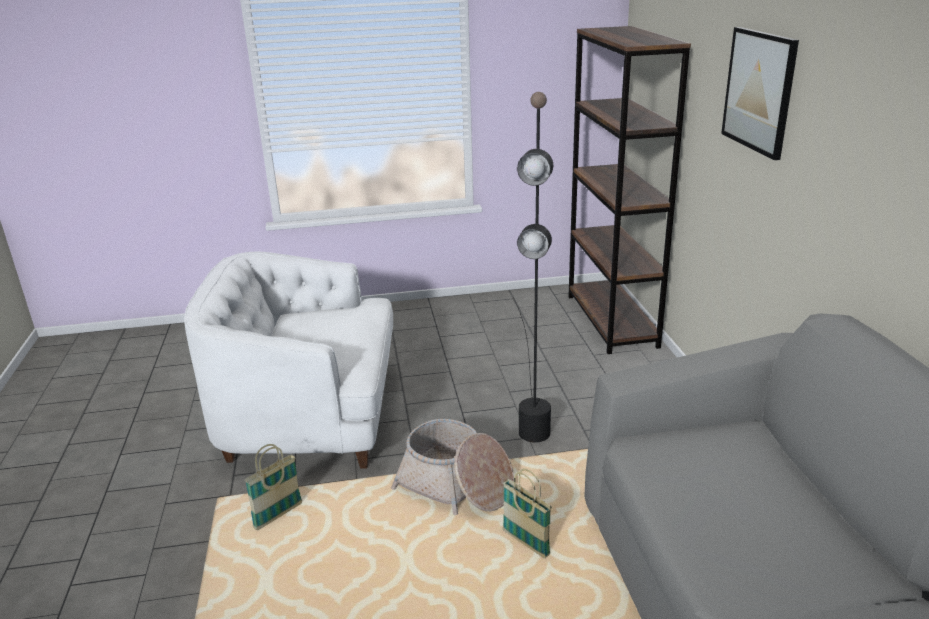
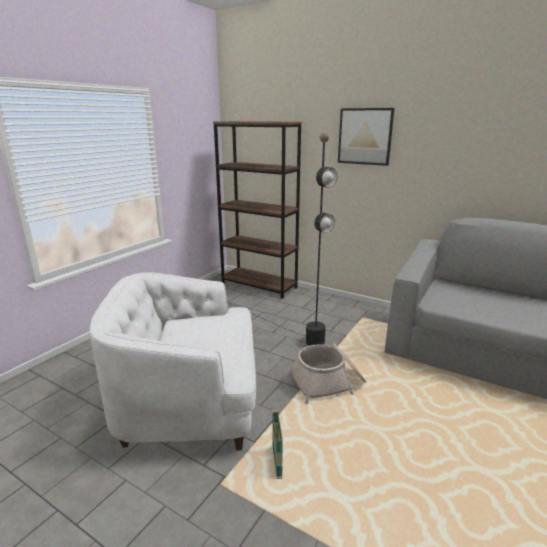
camera: 50 degrees left, 5 degrees down
white armchair [184,251,393,469] -> white armchair turned 45 degrees clockwise [90,272,256,451]
basket [503,469,552,558] -> none

